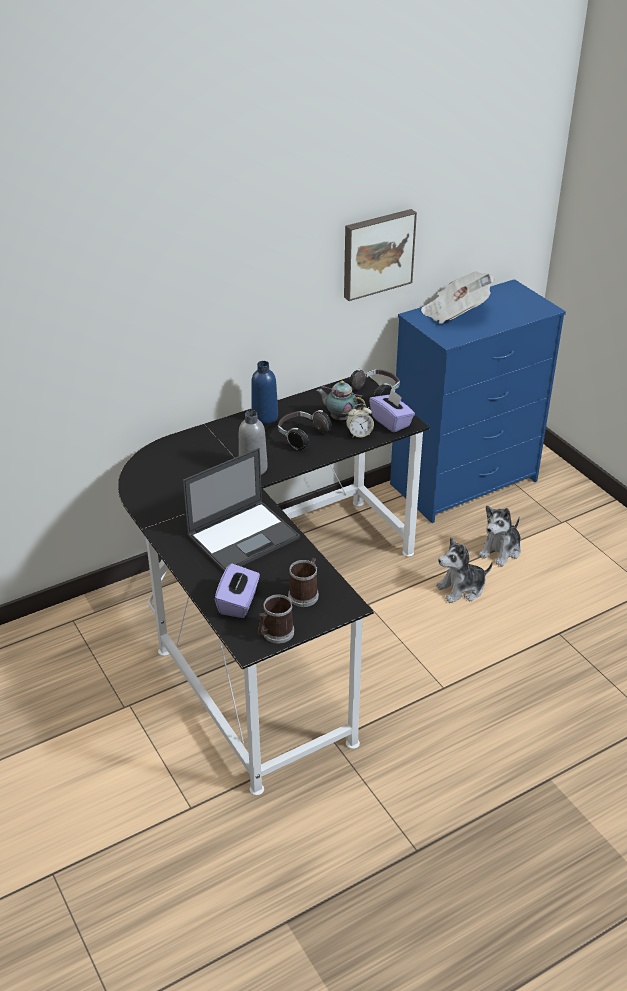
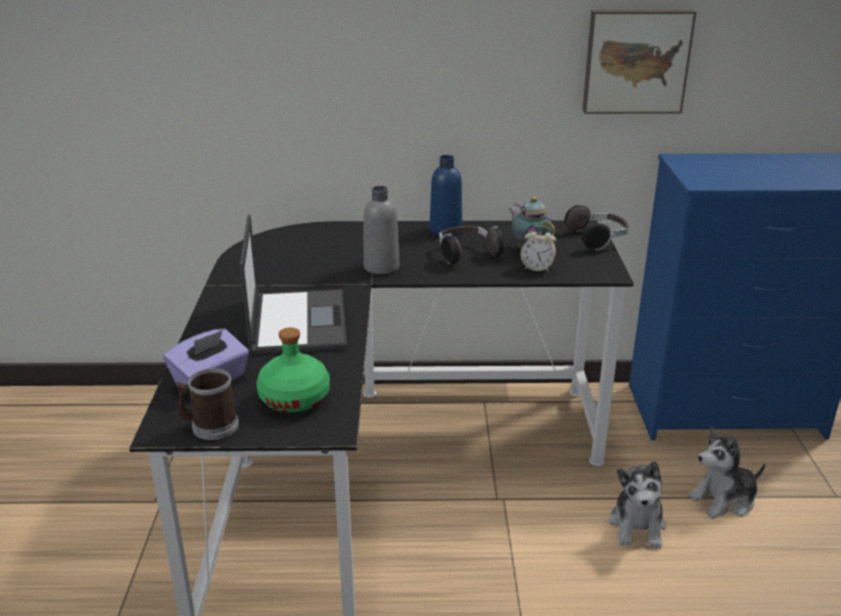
camera: 30 degrees right, 10 degrees down
laptop [183,448,300,572] -> laptop turned 90 degrees counterclockwise [240,214,347,355]
mug [288,558,319,607] -> green bottle [256,327,330,412]
purple tissue box [369,389,415,432] -> none
newspaper [421,271,495,323] -> none
plush toy [436,537,493,603] -> plush toy turned 90 degrees counterclockwise [609,461,666,549]

